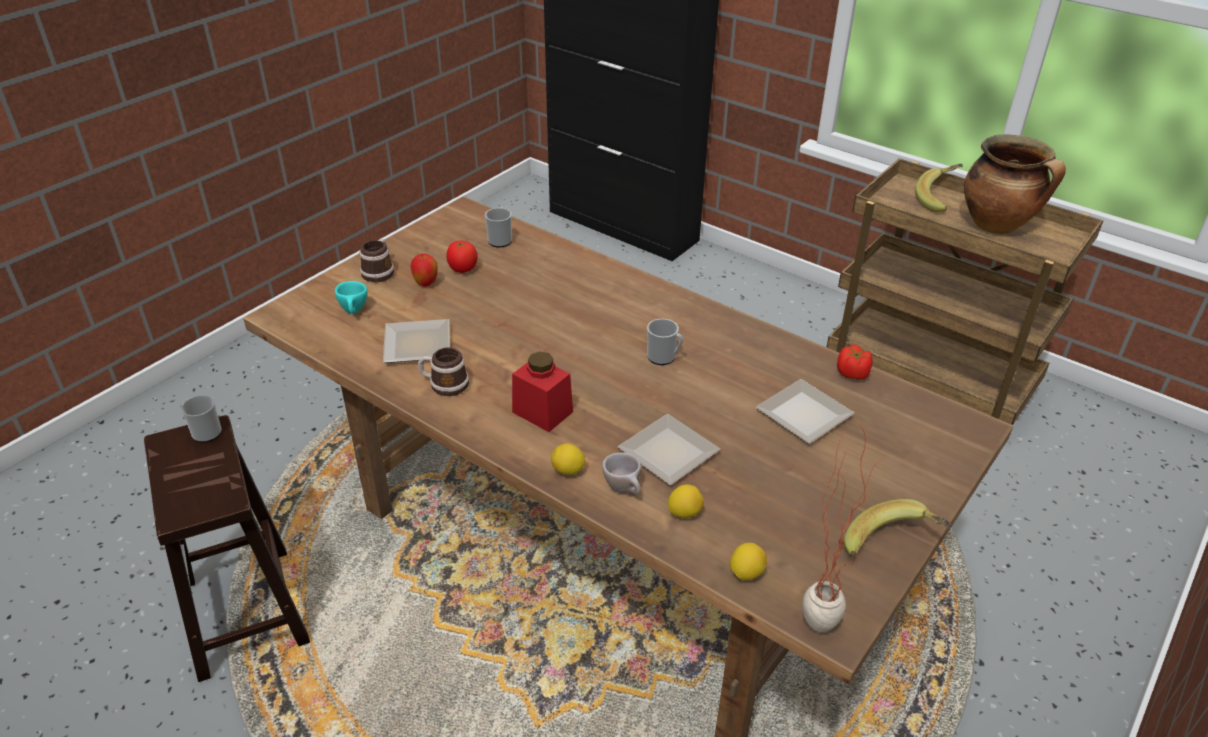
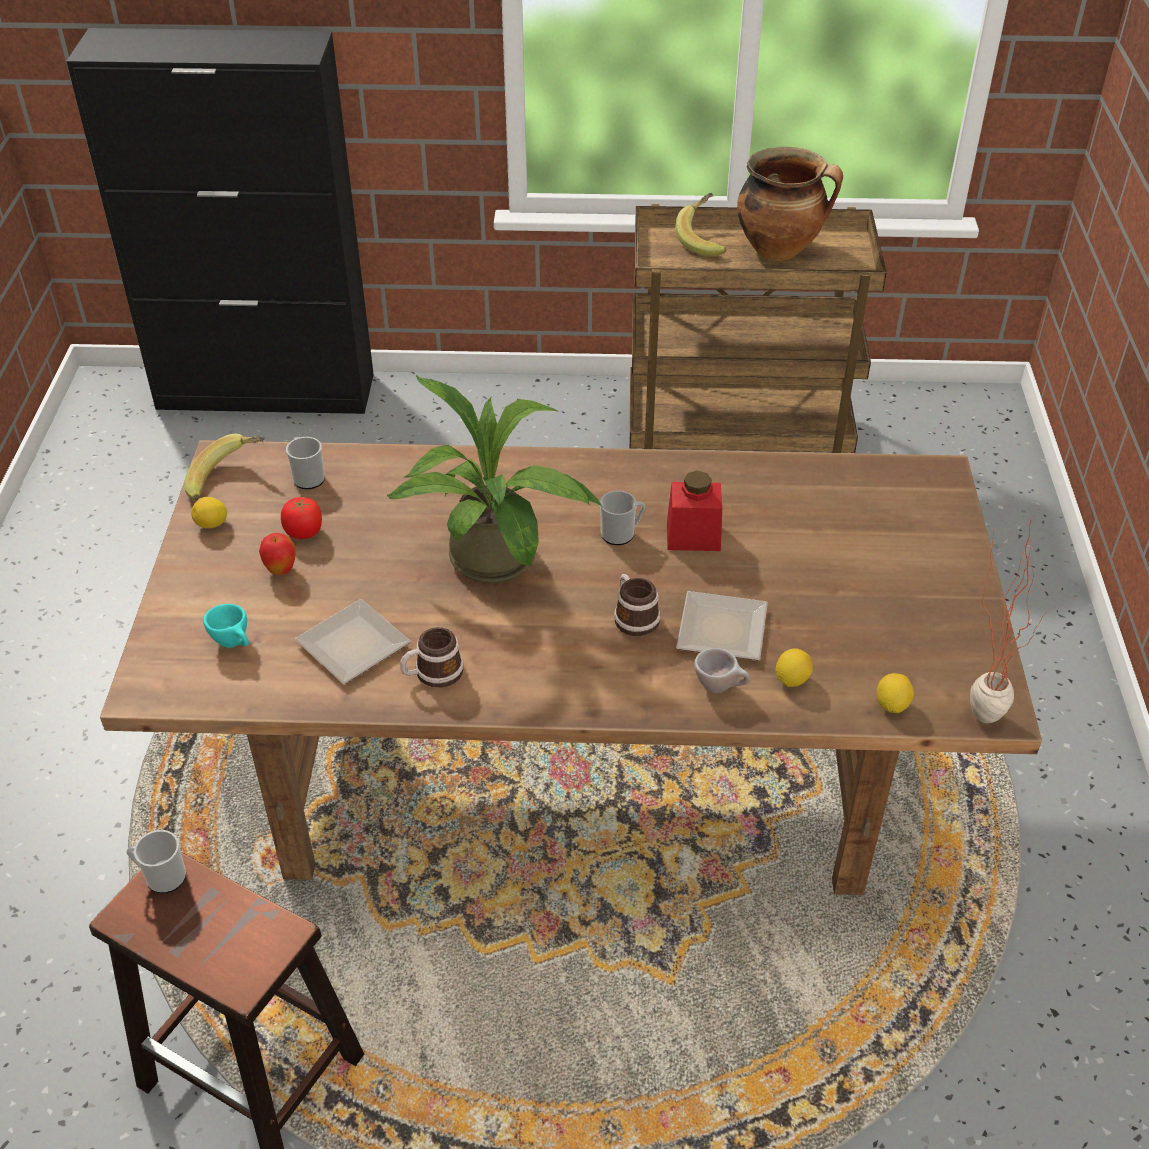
camera: 35 degrees left, 5 degrees up
mug [360,239,394,282] -> mug moved to [614,574,660,636]
red jar [512,351,573,432] -> red jar moved to [667,471,722,551]
lemon [551,443,585,475] -> lemon moved to [191,497,227,528]
plate [756,379,854,444] -> none
tomato [837,345,873,380] -> none
banana [844,499,952,557] -> banana moved to [184,434,265,501]
none -> potted plant [387,375,602,584]

